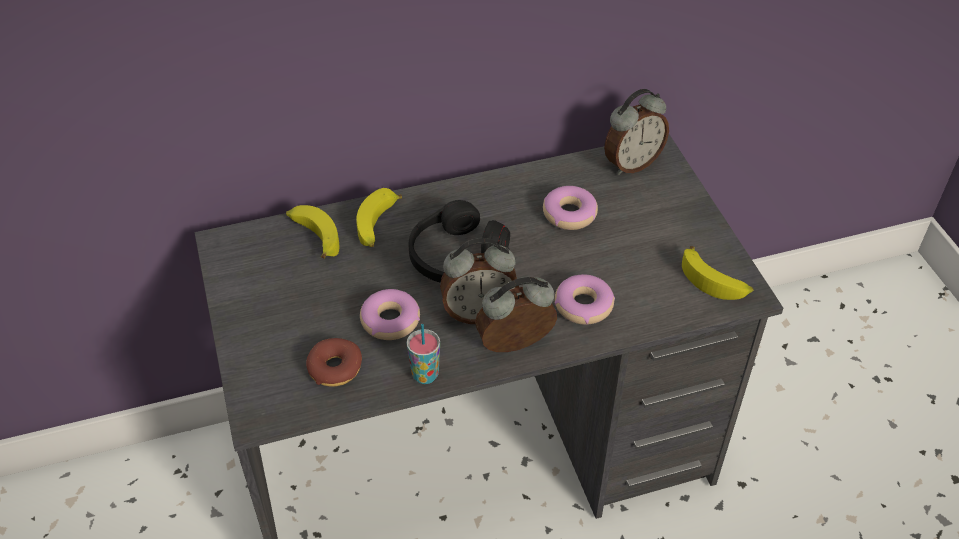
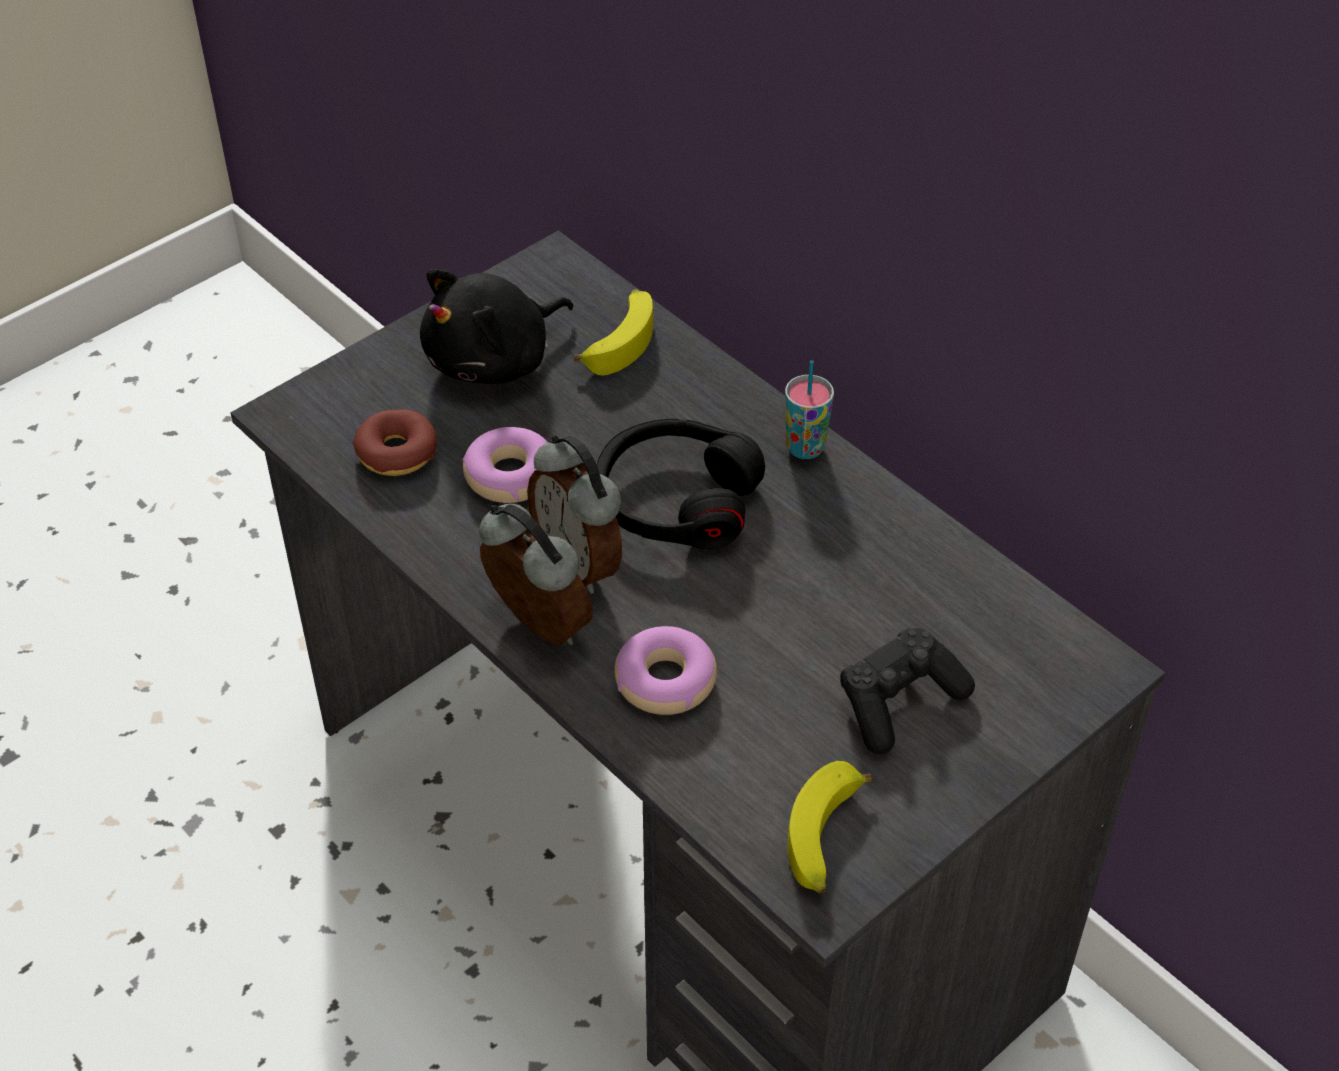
camera: 65 degrees right, 0 degrees up
banana [356,188,402,247] -> none
cup [407,324,440,384] -> cup moved to [785,360,834,459]
donut [543,186,598,230] -> none
alarm clock [604,89,669,175] -> none
none -> black plush toy [420,269,573,384]
none -> black game controller [840,628,975,755]

